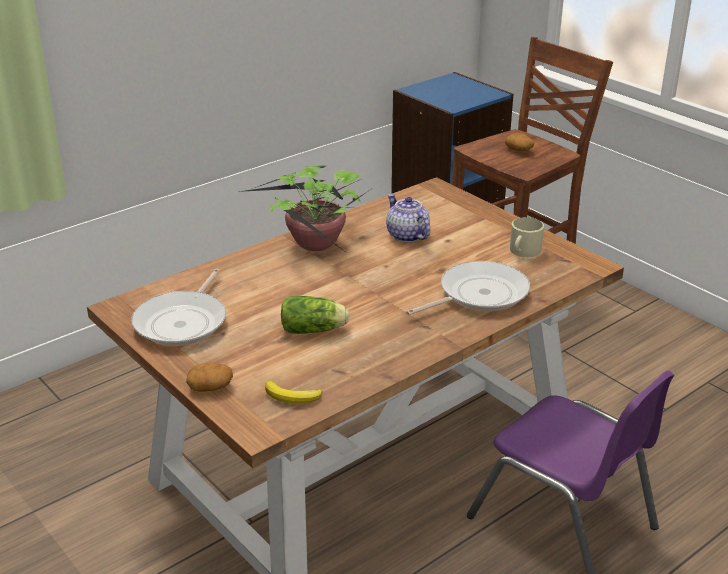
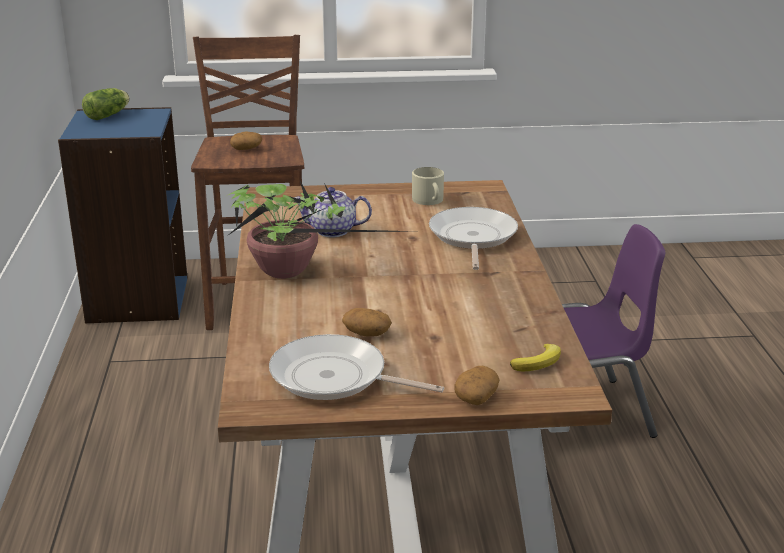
camera: 55 degrees left, 5 degrees down
frying pan [131,269,226,346] -> frying pan turned 150 degrees clockwise [269,334,444,400]
lettuce [281,296,350,334] -> lettuce moved to [82,88,129,120]
none -> potato [342,308,392,337]

